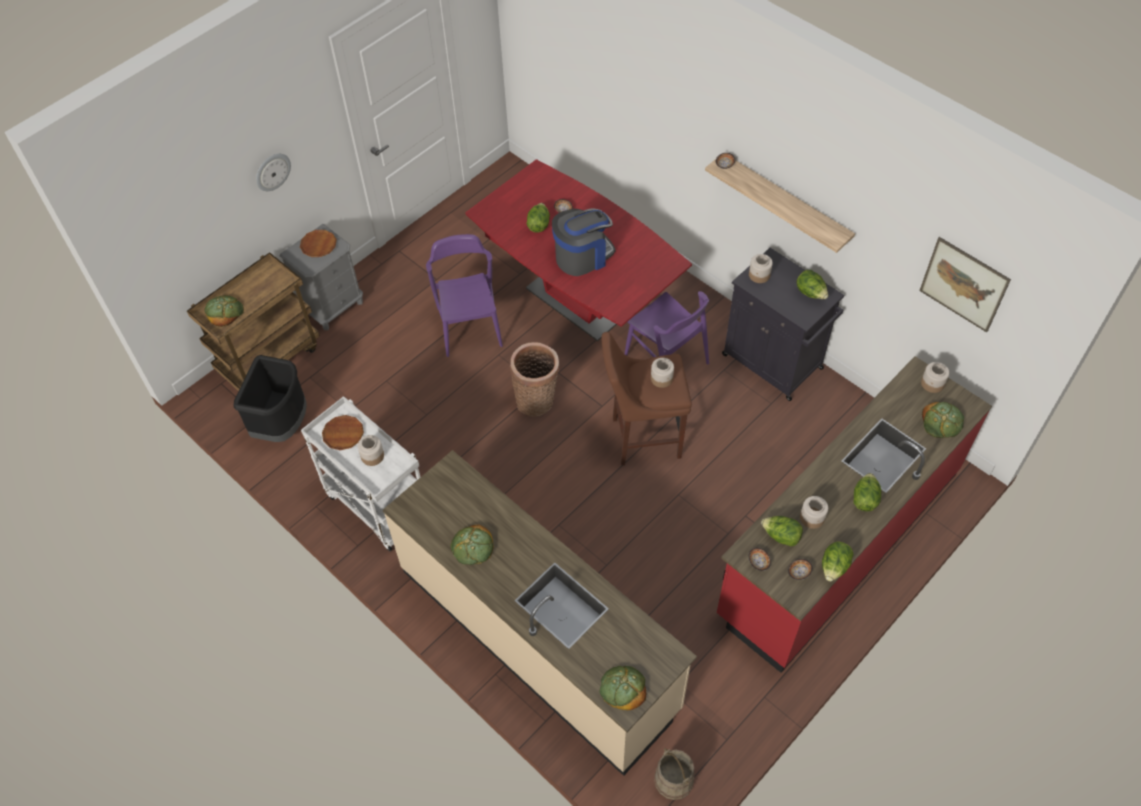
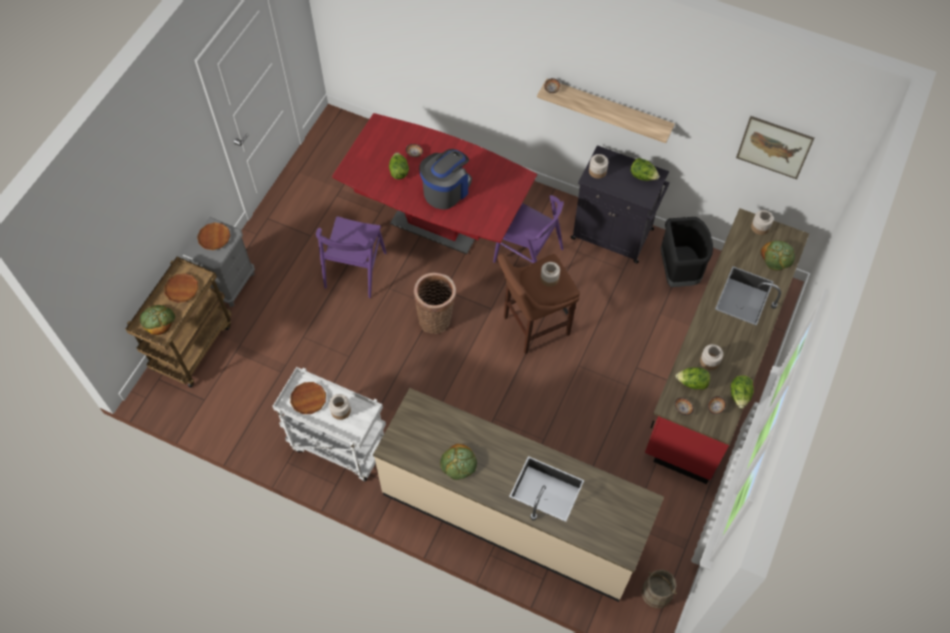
camera: 20 degrees left, 5 degrees up
black trash can [234,355,306,442] -> black trash can moved to [661,217,713,287]
wall clock [256,154,291,191] -> none
purple chair [426,234,503,357] -> purple chair turned 135 degrees counterclockwise [316,216,386,298]
bread [599,666,646,710] -> none
lettuce [853,473,881,512] -> none
none -> brown plate [164,273,198,303]

